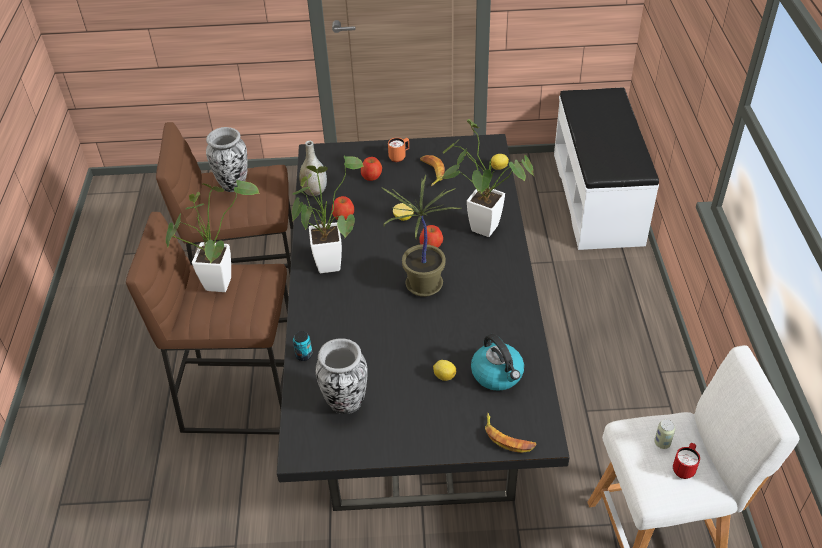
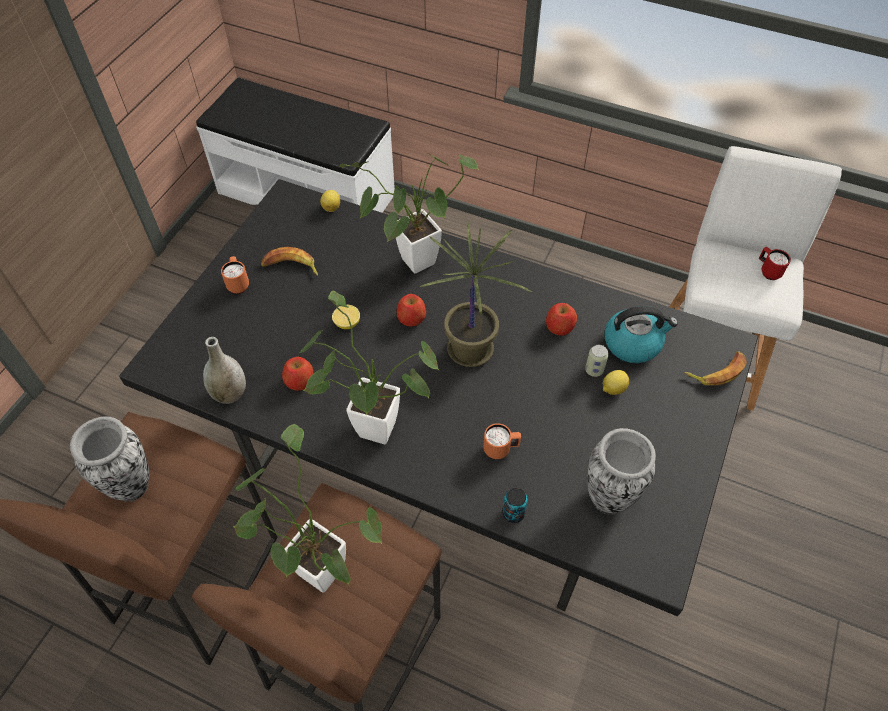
camera: 65 degrees left, 10 degrees up
apple [361,157,382,181] -> apple moved to [546,303,577,336]
can [654,419,675,449] -> can moved to [585,345,609,377]
none -> orange mug [483,423,521,459]

